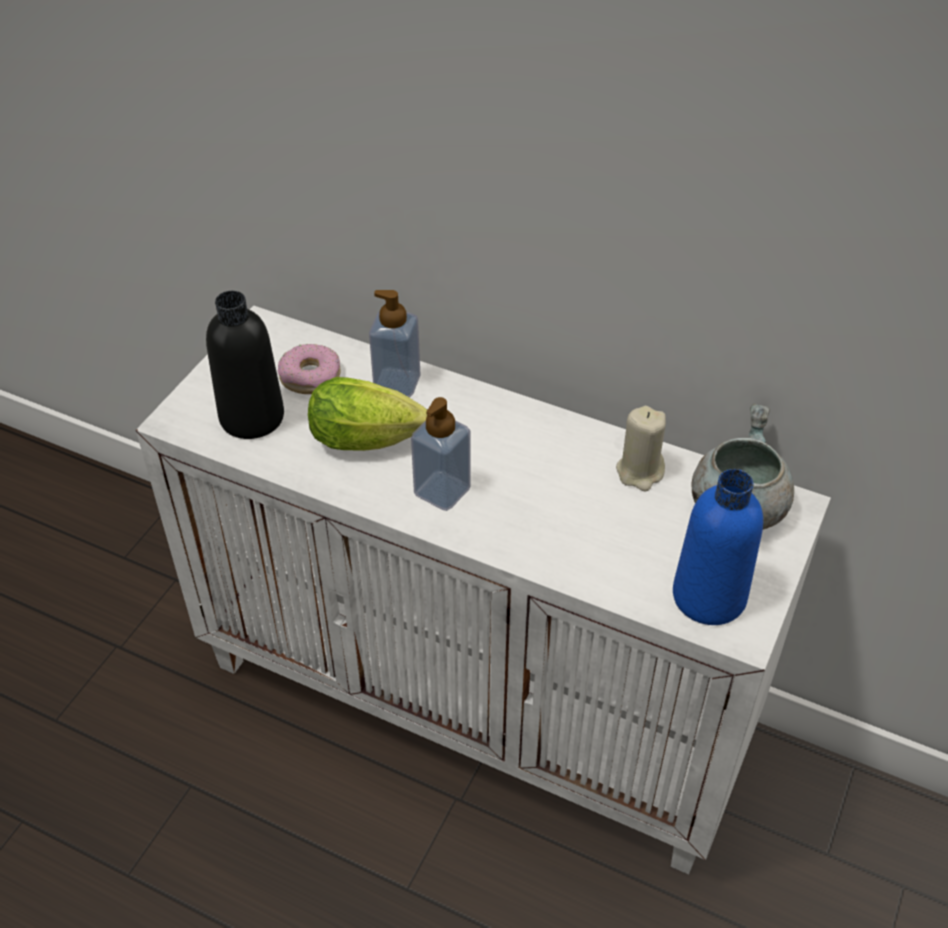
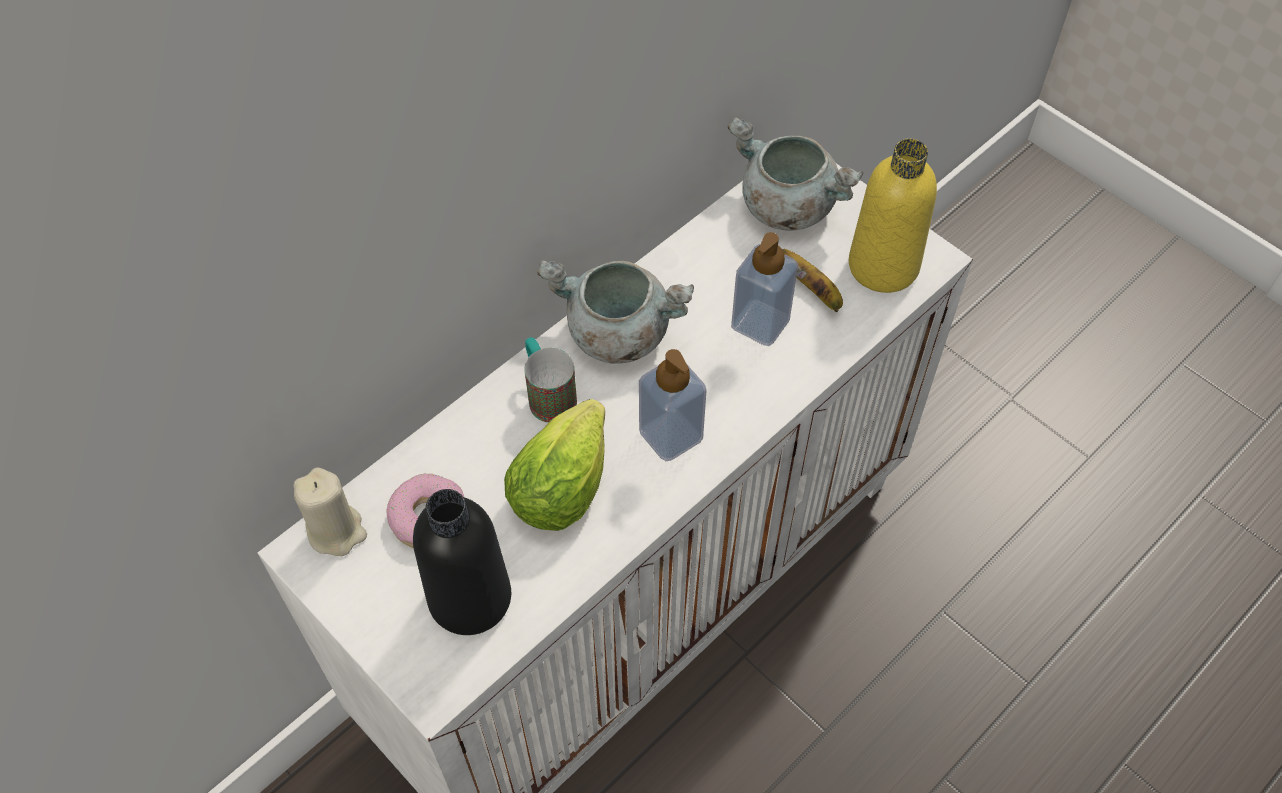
camera: 70 degrees left, 10 degrees up
soap dispenser [369,290,420,398] -> soap dispenser moved to [731,232,798,346]
beige candle [616,406,666,491] -> beige candle moved to [293,467,367,556]
blue bottle [673,469,763,625] -> yellow bottle [849,138,937,293]
none -> mug [525,337,577,423]
none -> grey cooking pot [537,260,694,364]
none -> banana [782,249,843,312]

